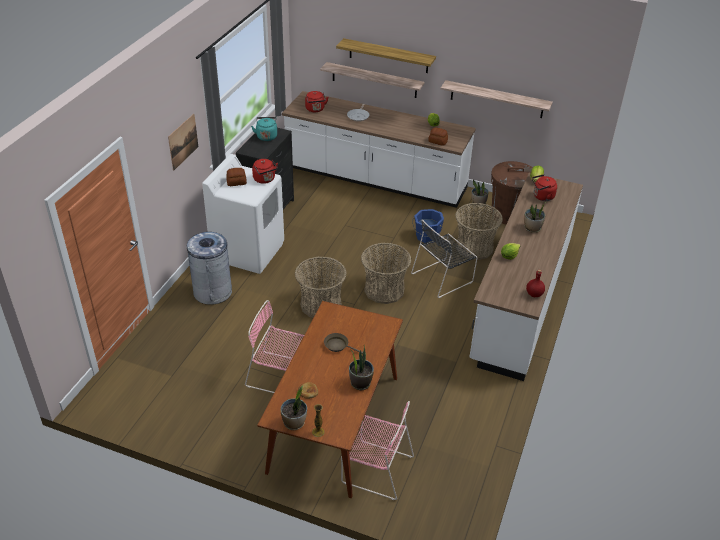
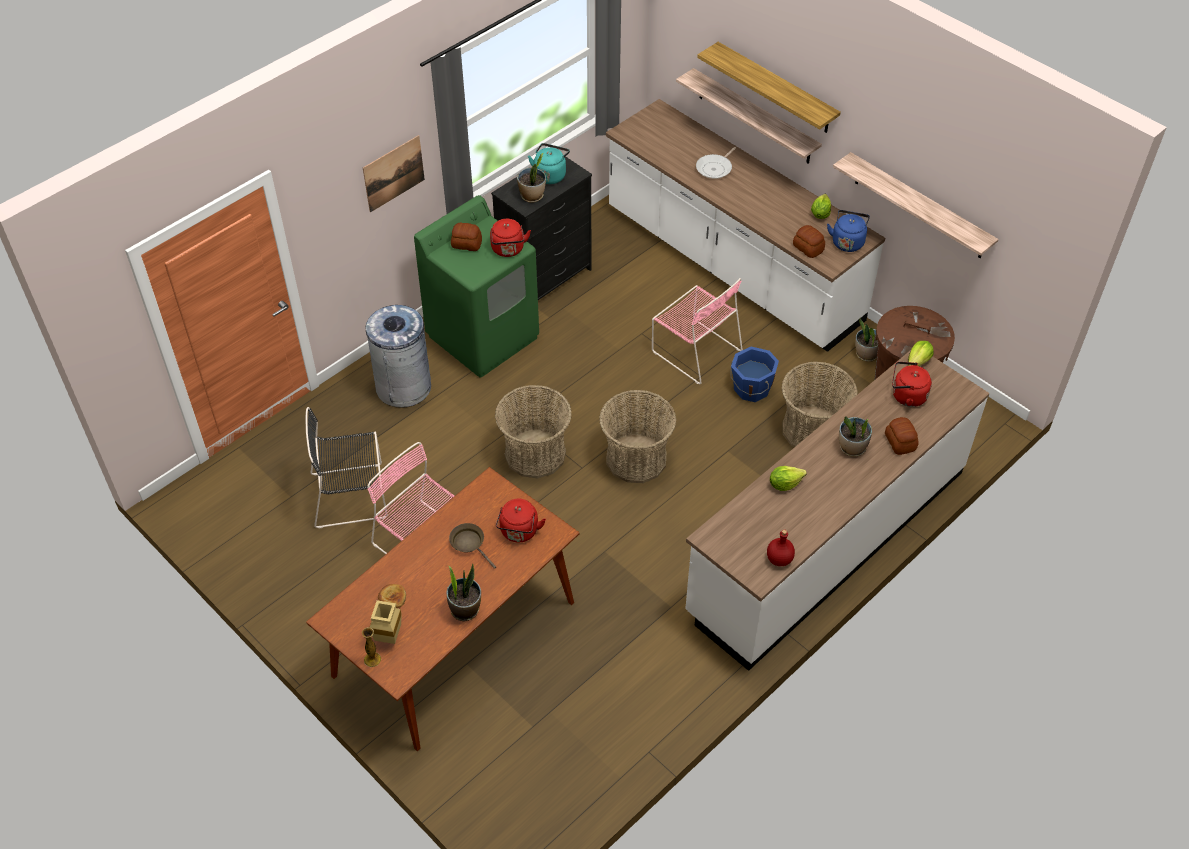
camera: 25 degrees right, 10 degrees up
white washing machine [202,154,284,274] -> green washing machine [414,195,539,377]
potted plant [280,385,307,430] -> potted plant moved to [517,153,546,203]
red kettle [305,91,329,112] -> red kettle moved to [496,499,546,542]
pink chair [341,401,414,500] -> pink chair moved to [652,278,743,384]
black chair [411,220,477,298] -> black chair moved to [306,407,388,528]
none -> beige vase [369,600,402,644]
none -> blue kettle [827,210,870,252]
none -> bread [885,417,919,455]

